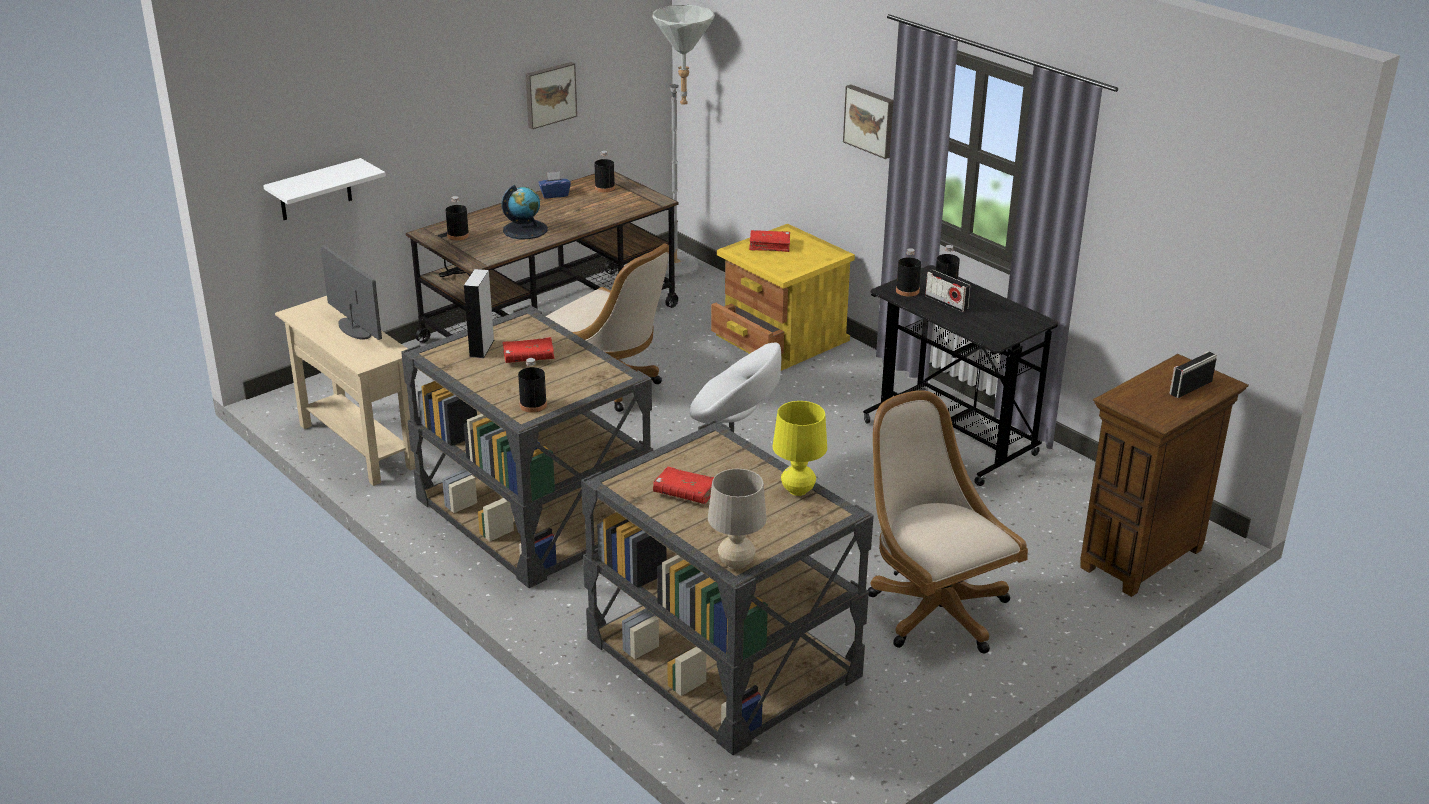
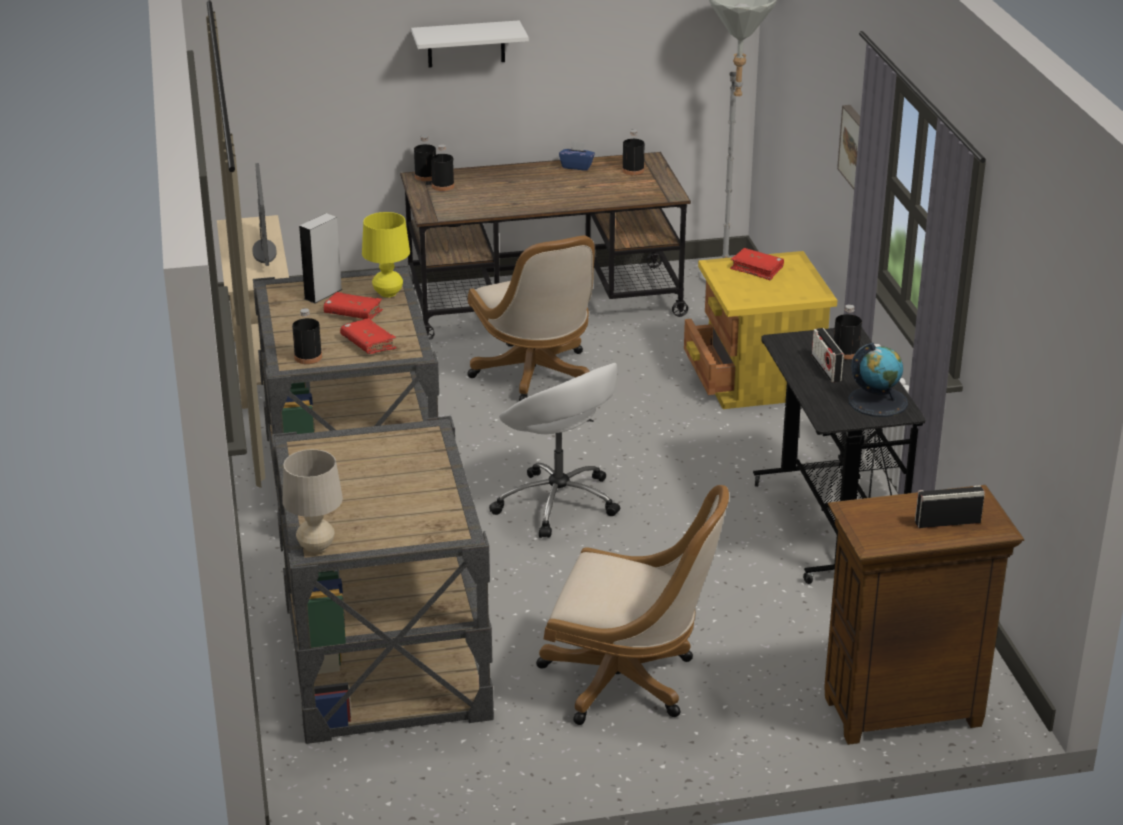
camera: 30 degrees right, 0 degrees up
white shelf [263,158,386,220] -> white shelf moved to [411,20,529,67]
globe [501,185,548,239] -> globe moved to [848,342,908,417]
picture [525,62,577,129] -> none
red book [653,467,714,504] -> red book moved to [340,318,396,354]
yellow table lamp [773,401,827,496] -> yellow table lamp moved to [362,212,410,298]
office chair [868,390,1028,653] -> office chair turned 105 degrees clockwise [536,485,729,725]
black bottle [896,248,921,296] -> black bottle moved to [414,135,436,181]

